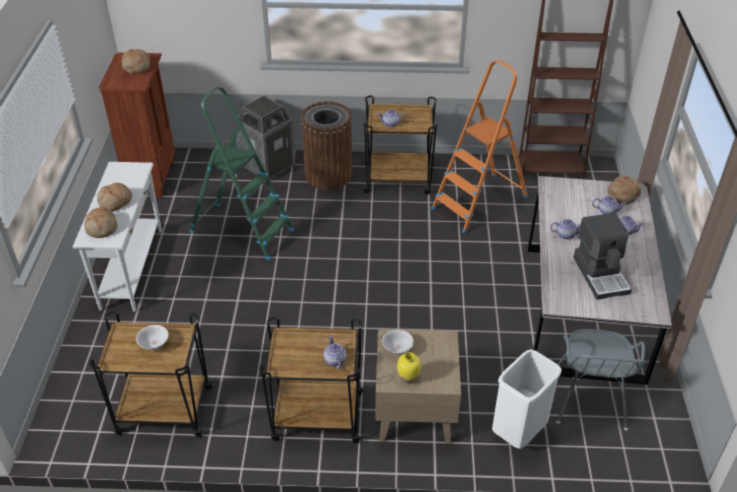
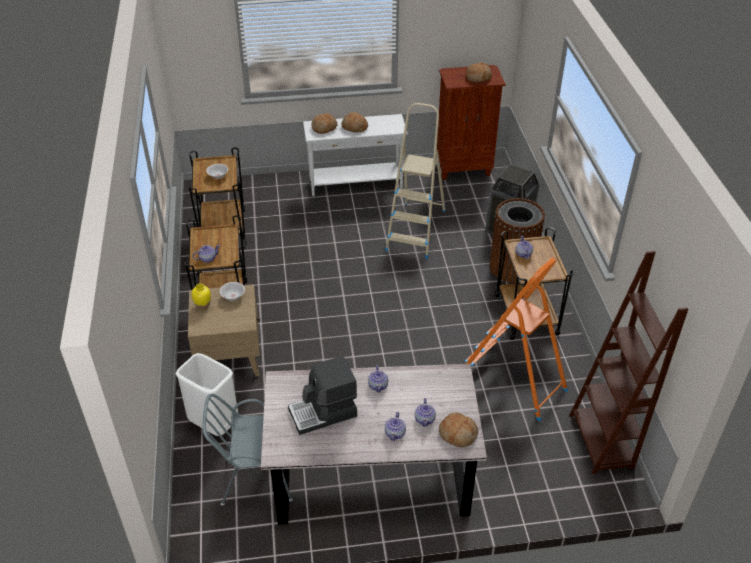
camera: 80 degrees right, 0 degrees up
green step ladder [189,87,294,260] -> beige step ladder [385,103,446,259]

